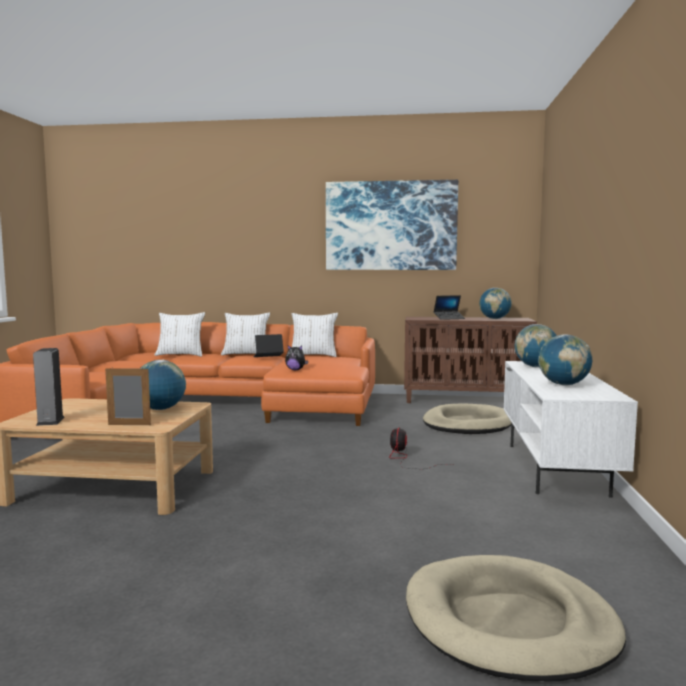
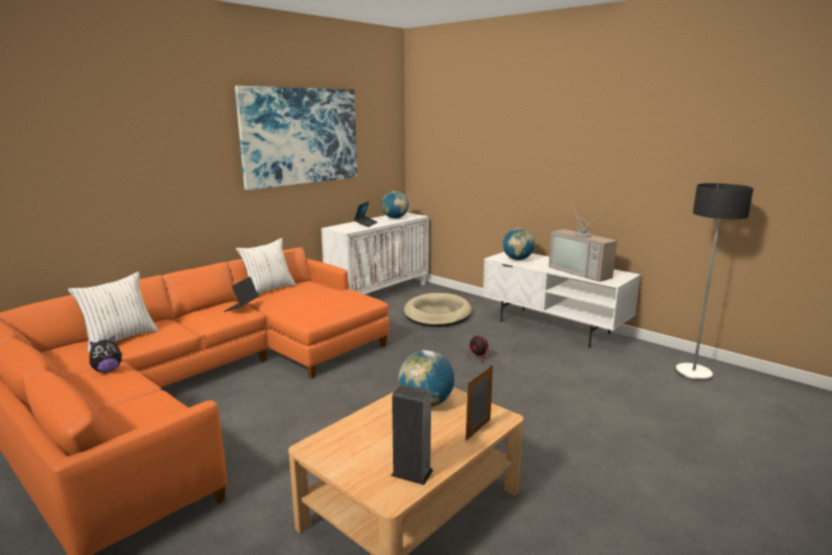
camera: 55 degrees left, 10 degrees up
white pillow [221,313,270,355] -> none
plush toy [285,345,308,370] -> plush toy moved to [89,336,122,373]
brown cabinet [404,317,537,403] -> white cabinet [321,212,429,294]
beige dog bed [406,555,626,682] -> none
globe [538,335,592,386] -> television [549,202,617,282]
none -> floor lamp [675,183,754,382]

